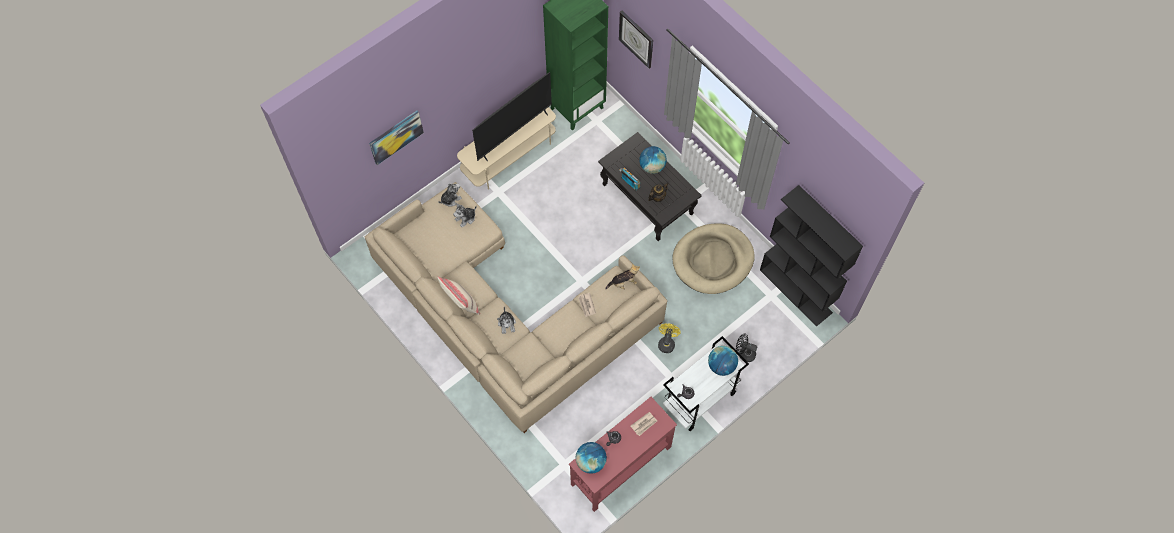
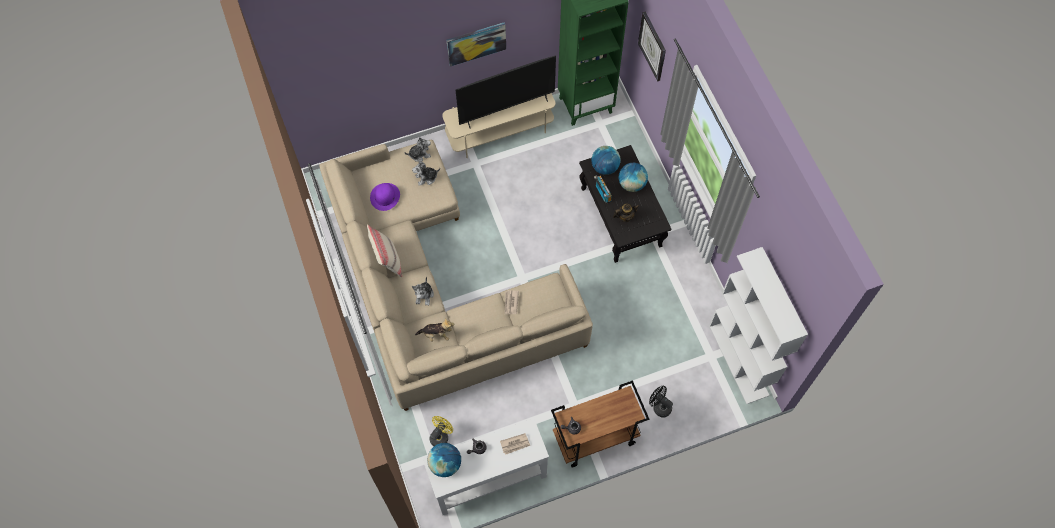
camera: 20 degrees right, 0 degrees up
picture [369,111,424,165] -> picture moved to [446,22,506,67]
red console table [569,397,677,512] -> white console table [422,418,549,515]
plush toy [605,264,640,289] -> plush toy moved to [415,319,454,342]
yellow fan [658,324,680,353] -> yellow fan moved to [429,416,453,446]
white cart [663,336,749,431] -> brown cart [551,380,649,468]
beige dog bed [672,223,755,294] -> none
globe [708,346,738,376] -> globe moved to [591,146,621,175]
black bookcase [760,185,863,327] -> white bookcase [709,247,808,404]
none -> purple hat [370,183,400,211]

